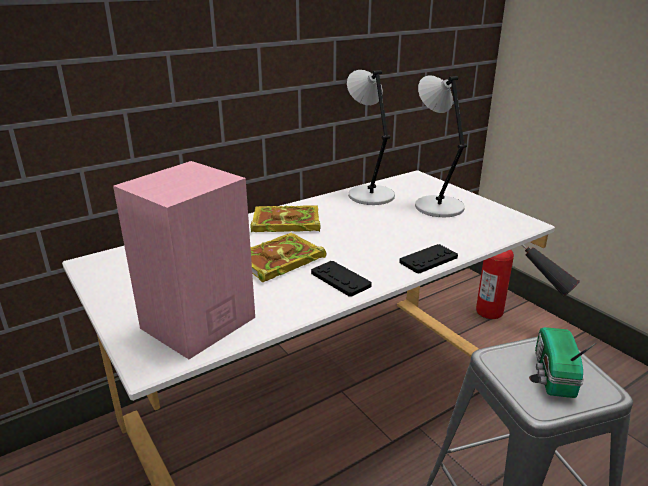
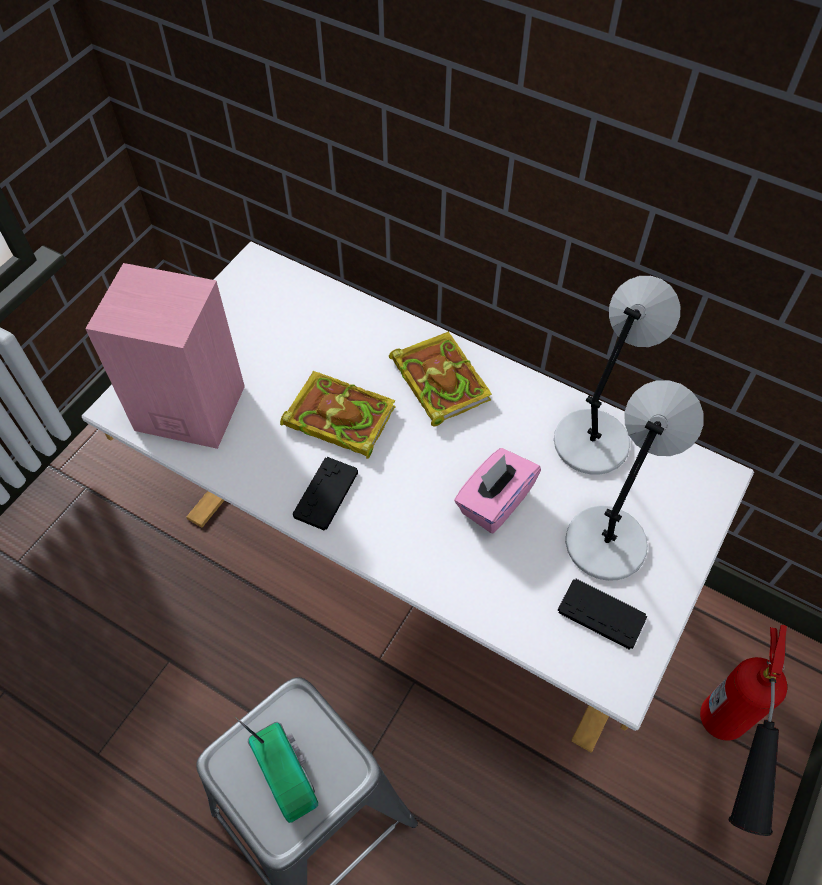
camera: 65 degrees right, 30 degrees up
black game controller [399,244,458,273] -> black game controller moved to [557,579,648,650]
radio [535,327,596,398] -> radio turned 75 degrees clockwise [235,717,318,823]
none -> pink tissue box [454,448,541,534]

